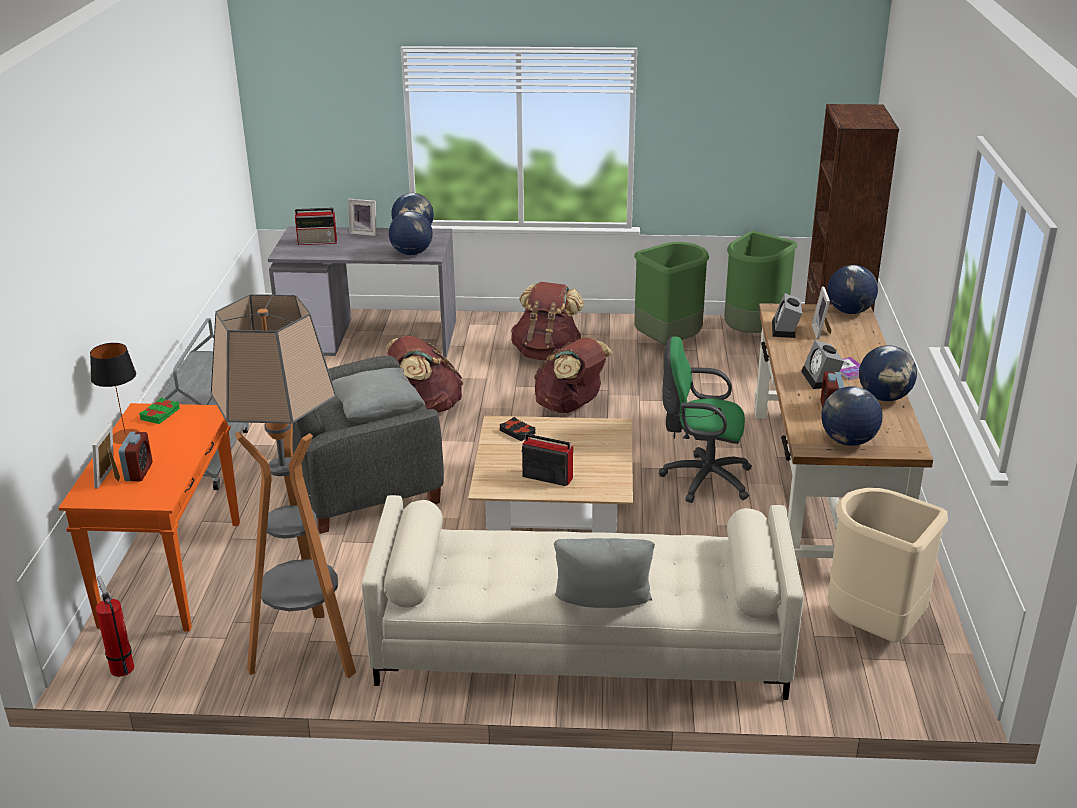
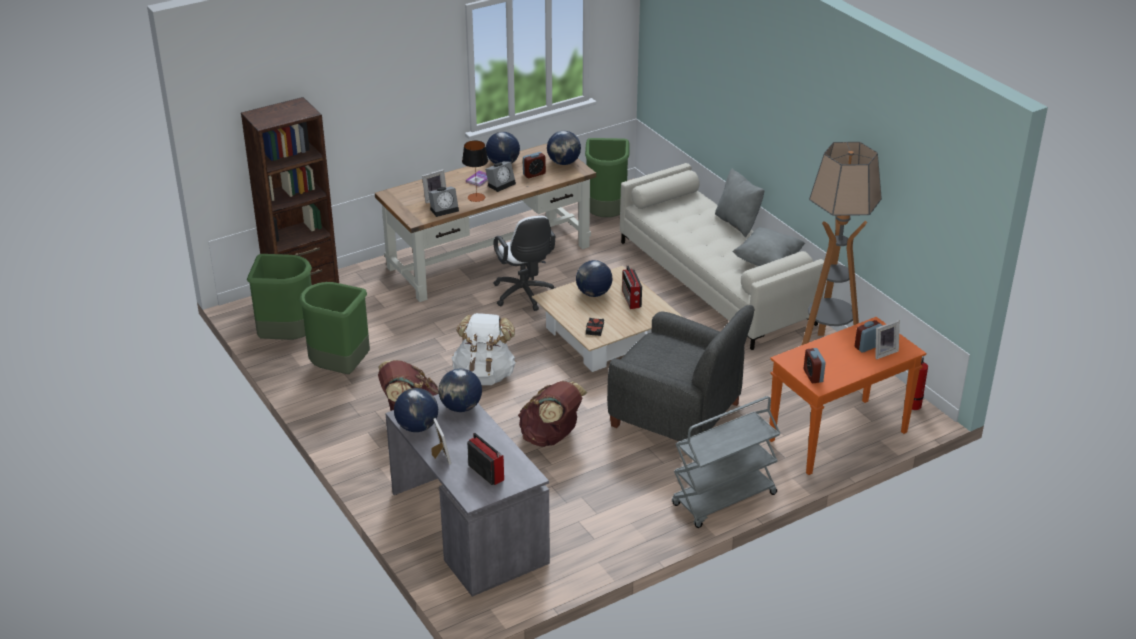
camera: 125 degrees left, 5 degrees up
table lamp [90,343,140,444] -> table lamp moved to [462,140,488,202]
green book [140,398,180,424] -> alarm clock [804,348,826,383]
grey pillow [332,368,426,422] -> grey pillow moved to [733,227,805,266]
brown backpack [534,337,613,413] -> white backpack [451,313,516,385]
green office chair [659,336,752,503] -> white office chair [493,216,555,311]
globe [828,265,878,314] -> globe moved to [576,260,613,297]
beige trash can [828,488,948,643] -> green trash can [585,138,630,217]

